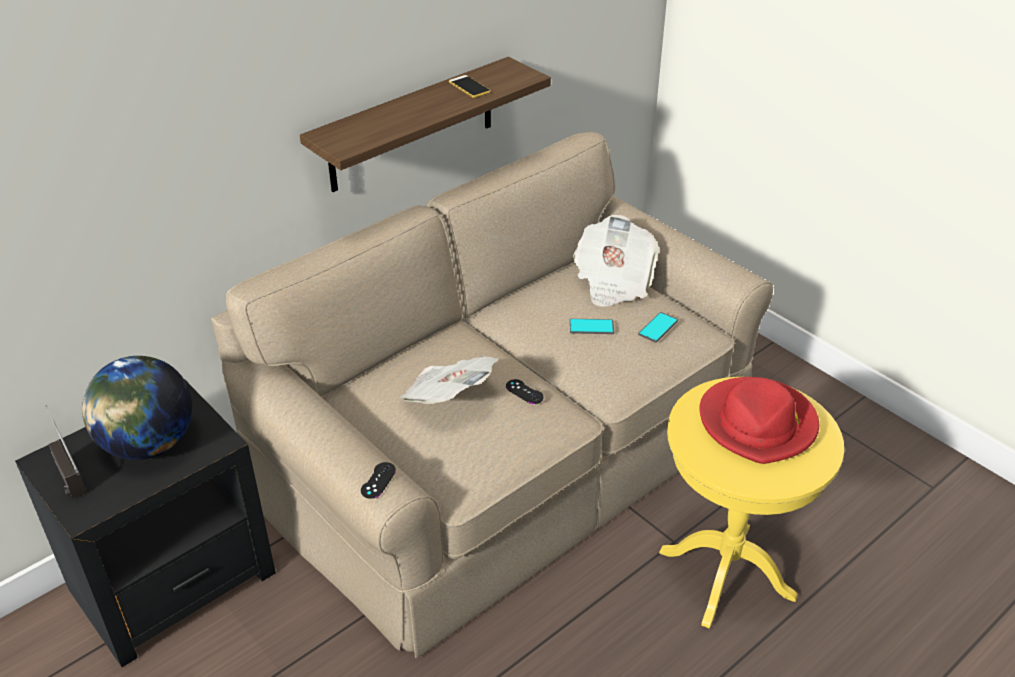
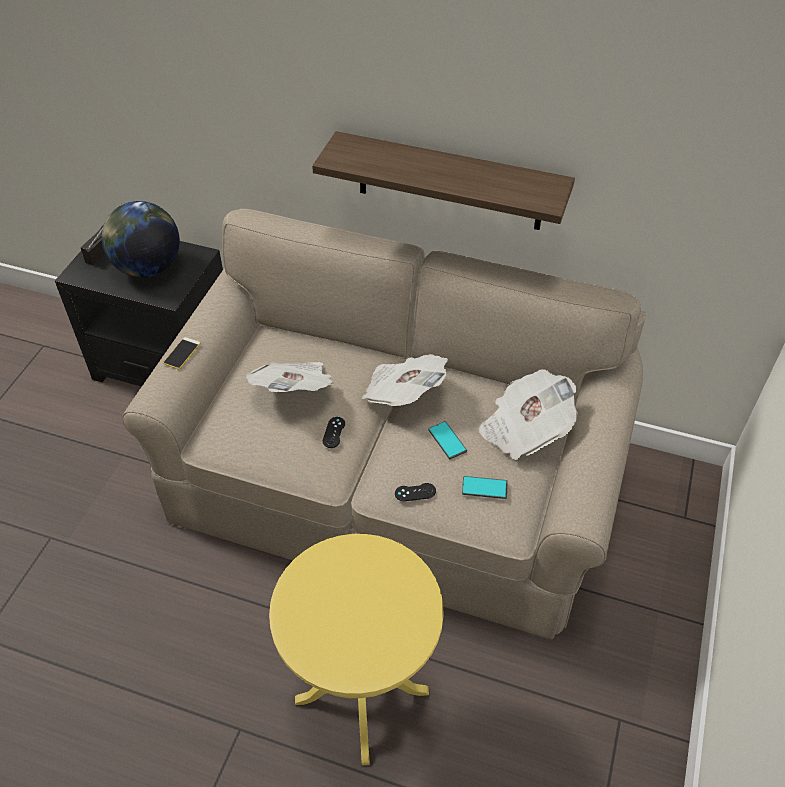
camera: 60 degrees right, 10 degrees up
black game controller [361,462,396,499] -> black game controller moved to [395,483,436,501]
phone [449,75,491,98] -> phone moved to [163,337,201,370]
red hat [699,377,819,464] -> none
none -> newspaper [362,354,448,406]

